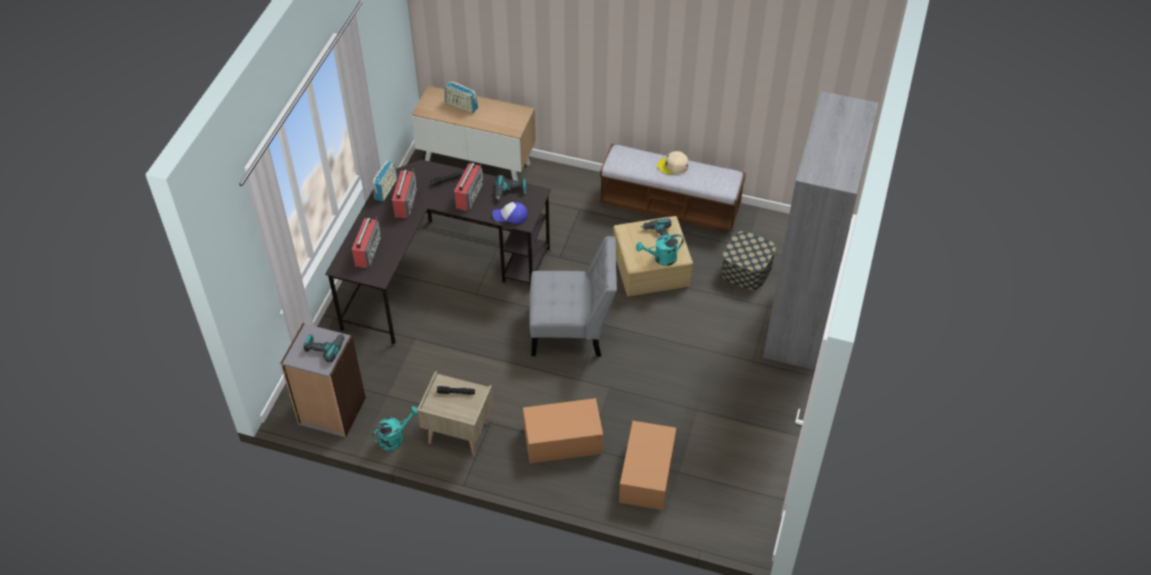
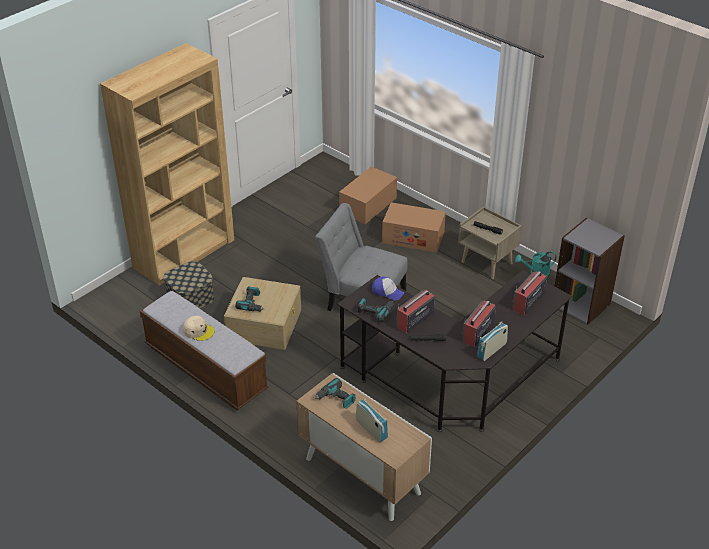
camera: 155 degrees left, 10 degrees down
power drill [304,333,345,363] -> power drill moved to [315,378,355,409]
turquoise watering can [636,234,683,266] -> none
grey bookcase [763,91,879,370] -> brown bookcase [100,43,234,286]

